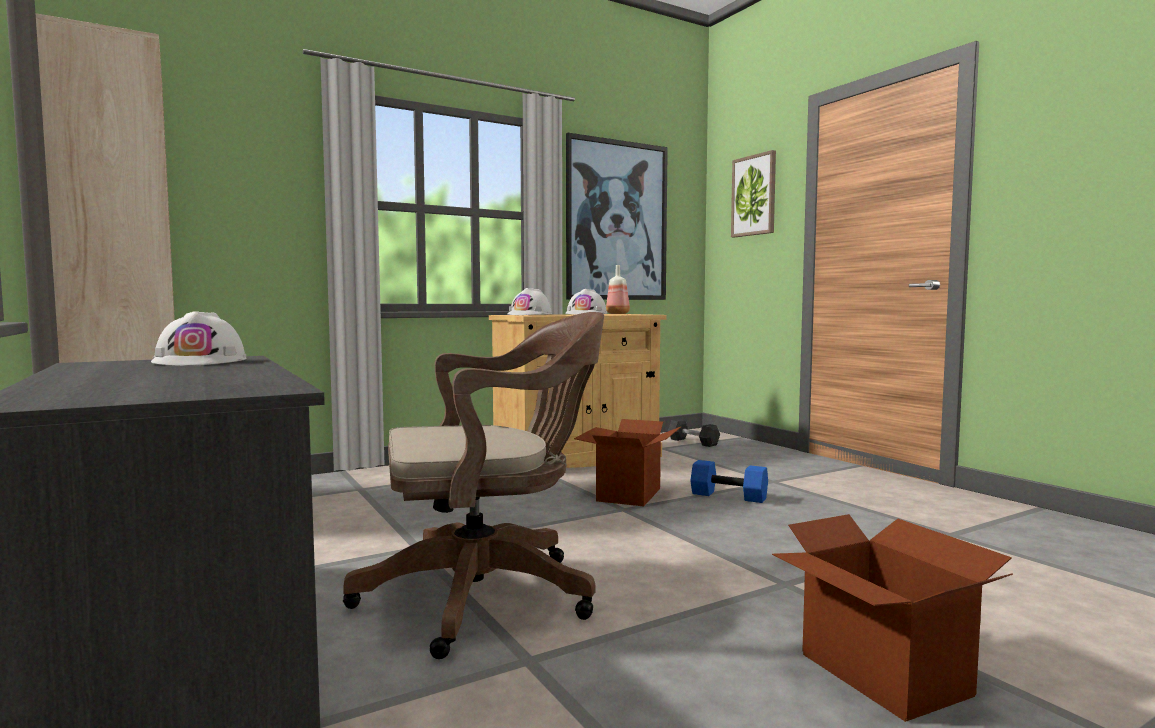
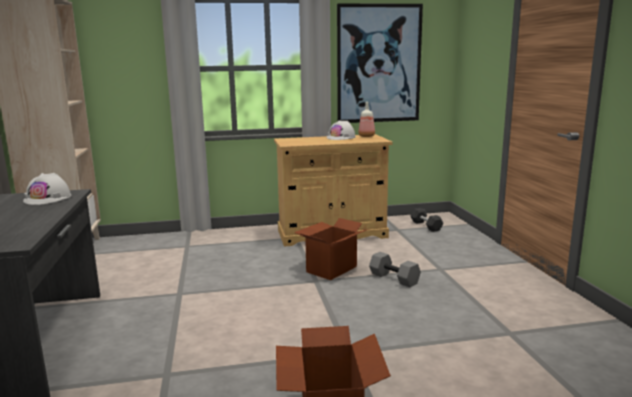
camera: 20 degrees right, 10 degrees up
brown office chair [343,312,604,659] -> none
white hard hat [508,288,552,315] -> none
blue dumbbell [690,460,768,503] -> grey dumbbell [369,252,421,287]
picture [731,150,776,237] -> none

